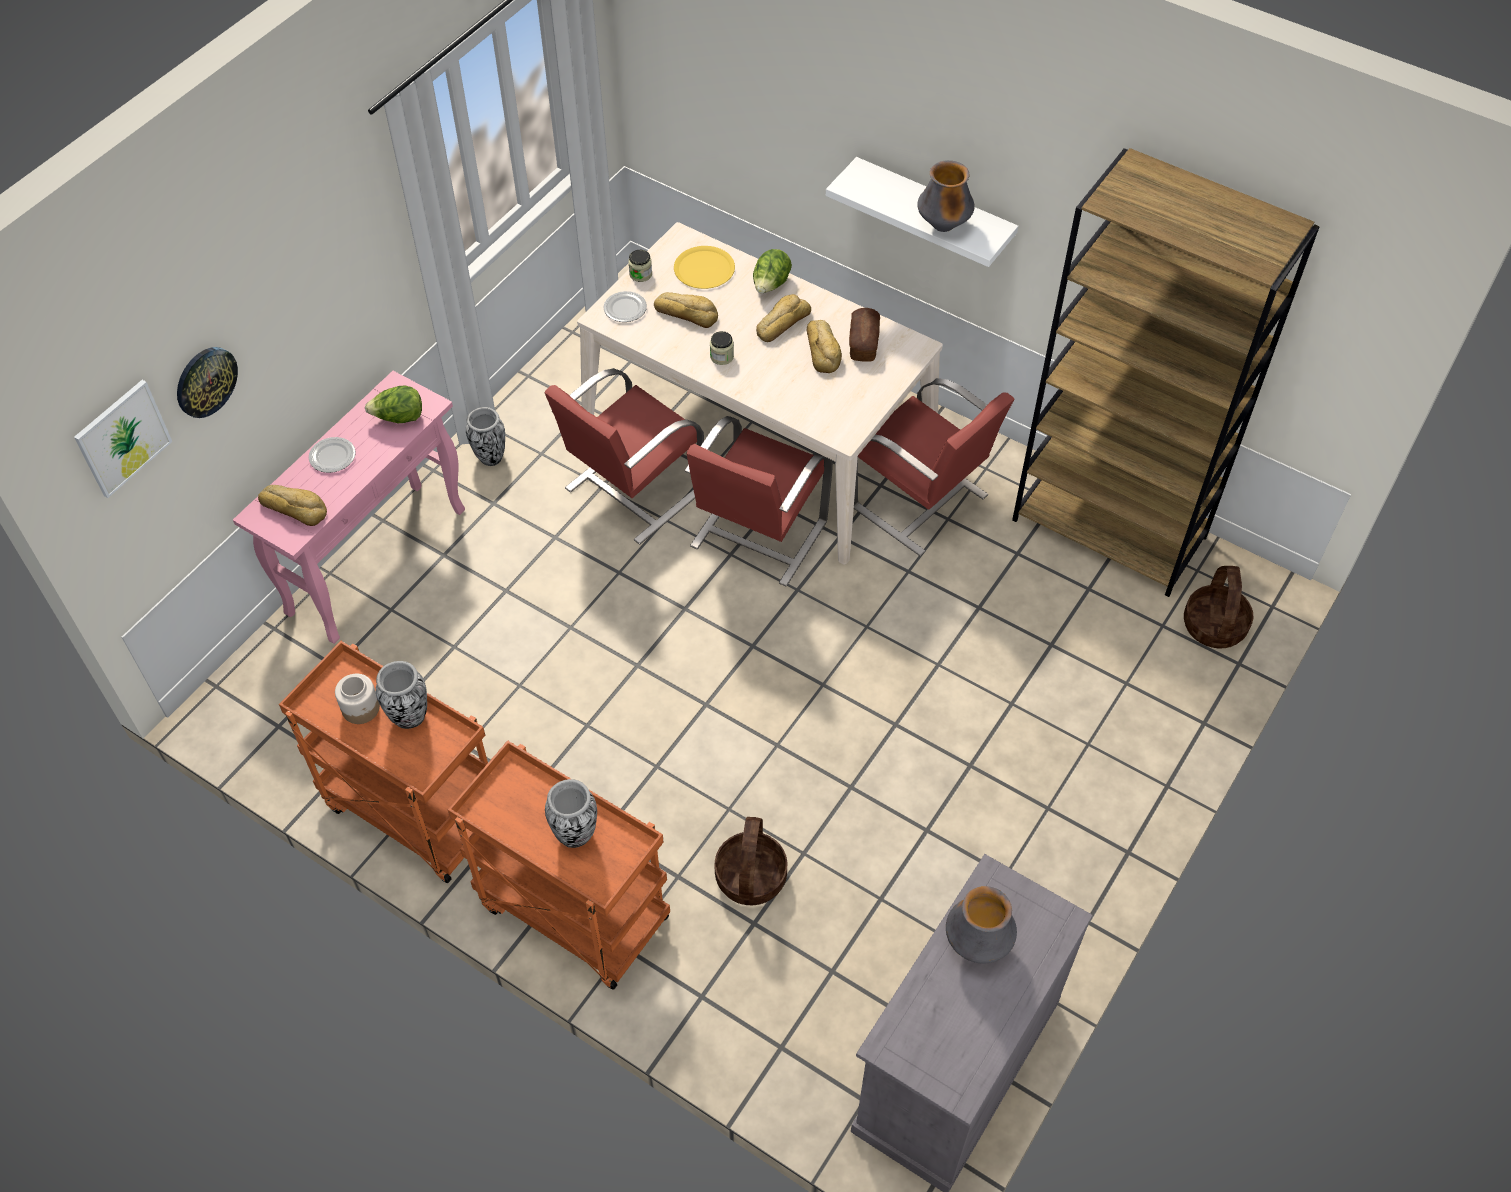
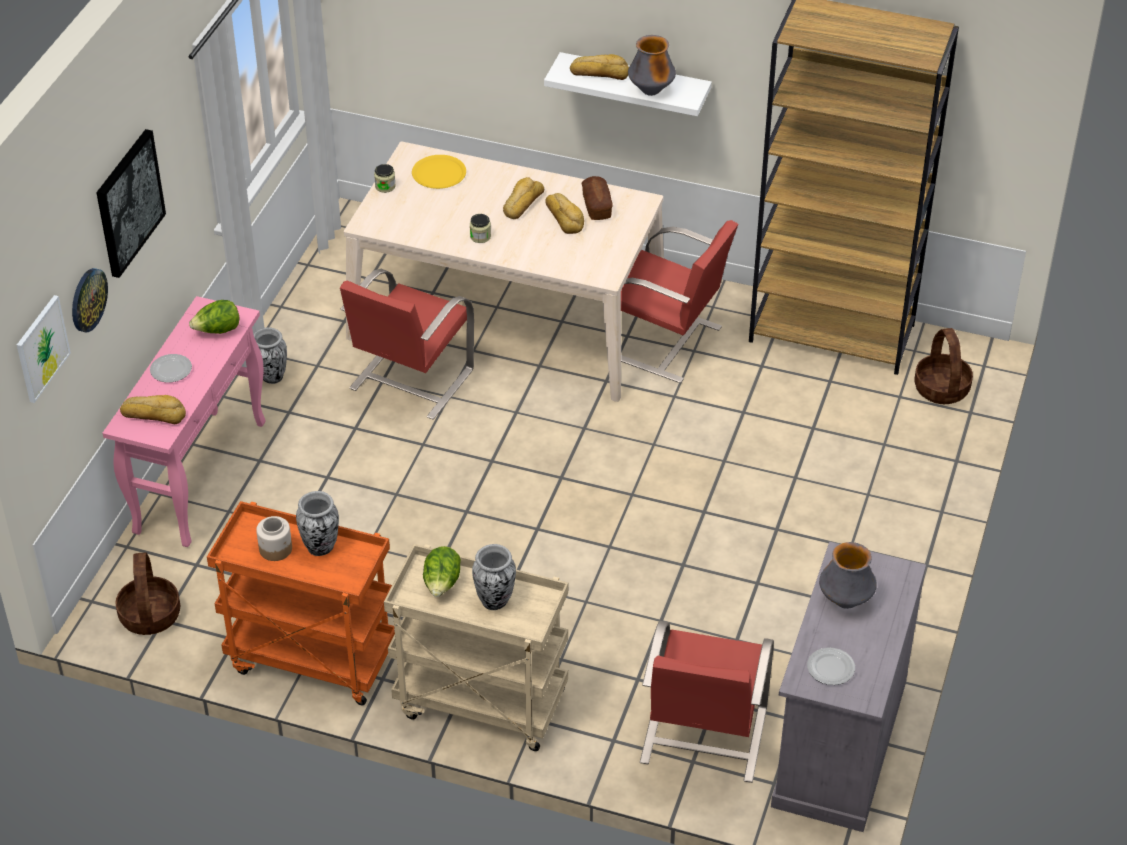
camera: 15 degrees left, 10 degrees down
orange cart [448,741,670,990] -> beige cart [384,544,568,751]
plate [603,291,647,322] -> plate moved to [807,648,855,685]
bread [654,292,718,328] -> bread moved to [570,54,629,80]
red chair [685,416,833,586] -> red chair moved to [640,621,774,783]
basket [715,817,787,905] -> basket moved to [115,553,180,635]
lettuce [753,249,792,294] -> lettuce moved to [423,546,461,597]
none -> picture [96,129,166,278]

